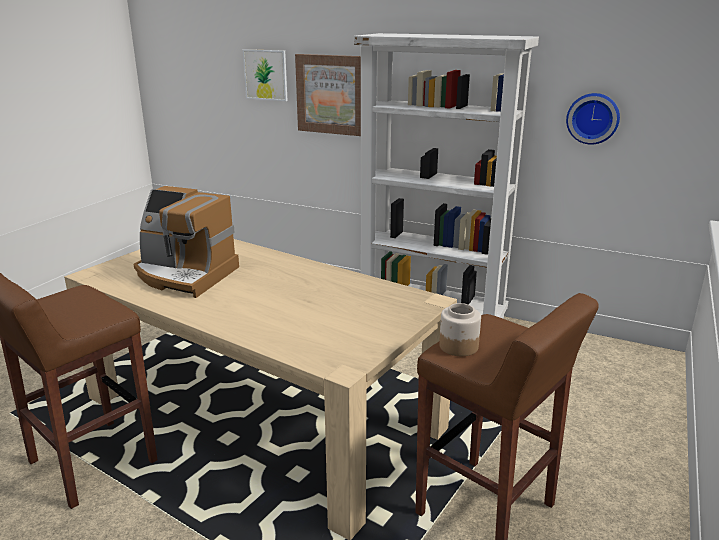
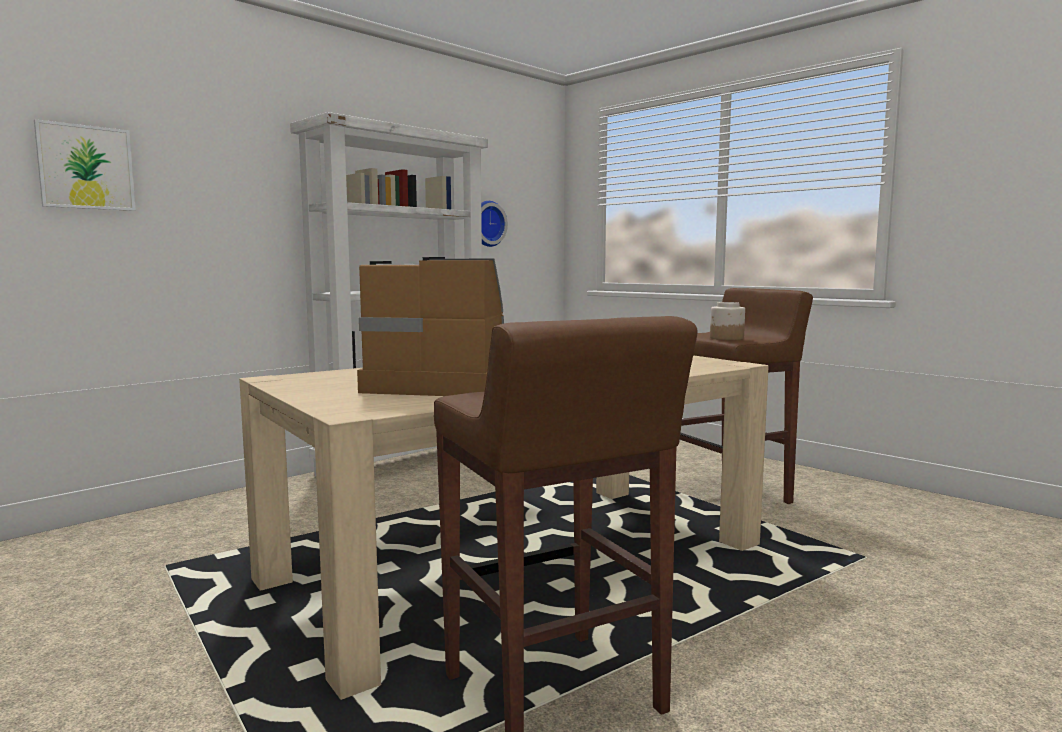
camera: 70 degrees left, 15 degrees down
coffee machine [133,186,239,298] -> coffee machine turned 120 degrees counterclockwise [357,259,504,396]
picture [295,54,361,136] -> none

